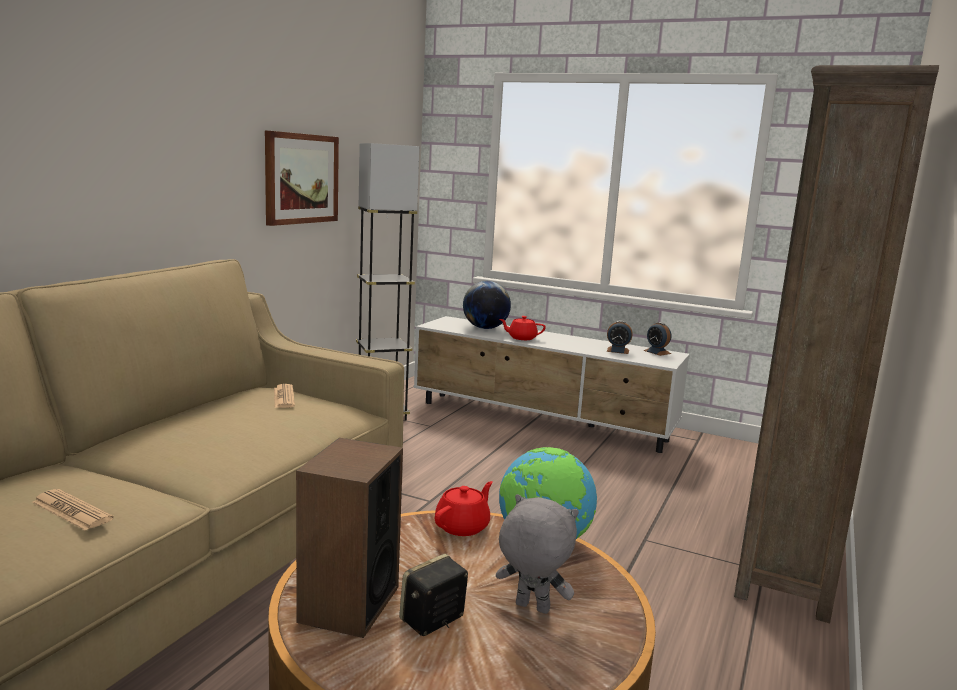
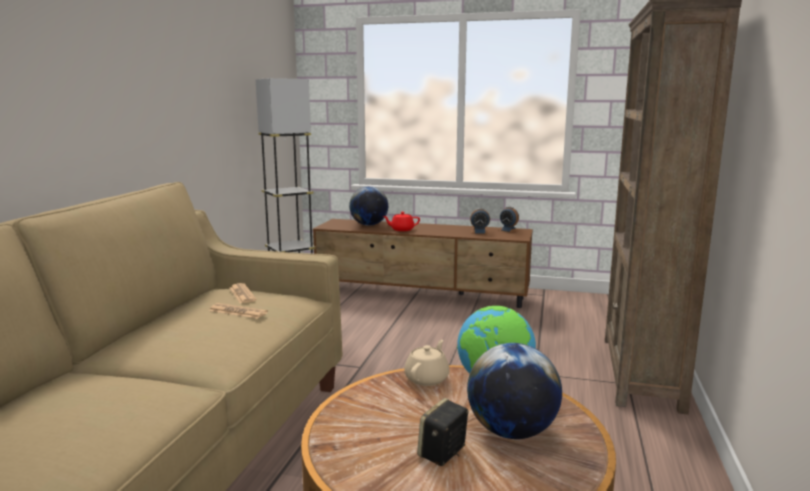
camera: 10 degrees left, 0 degrees up
newspaper [32,489,114,531] -> newspaper moved to [209,303,268,319]
picture [265,131,339,226] -> none
speaker [296,438,403,638] -> none
white tv stand [414,316,690,453] -> brown tv stand [313,219,533,308]
red teapot [435,481,493,536] -> beige teapot [404,340,449,386]
grey plush toy [496,494,579,614] -> globe [467,343,562,439]

